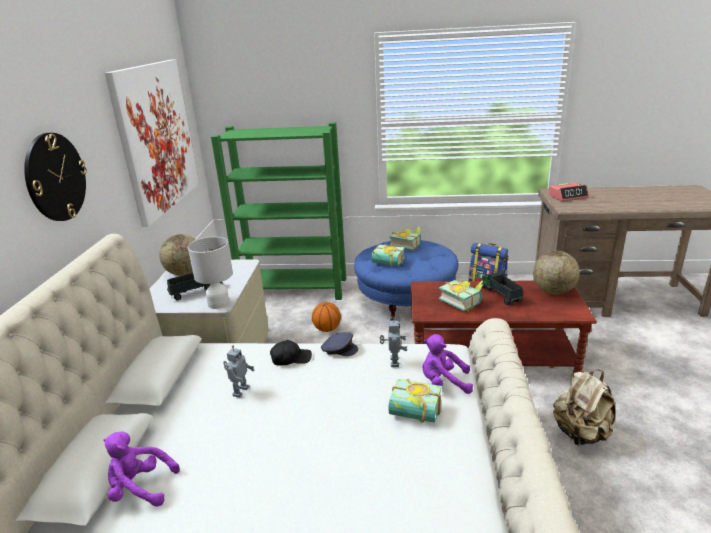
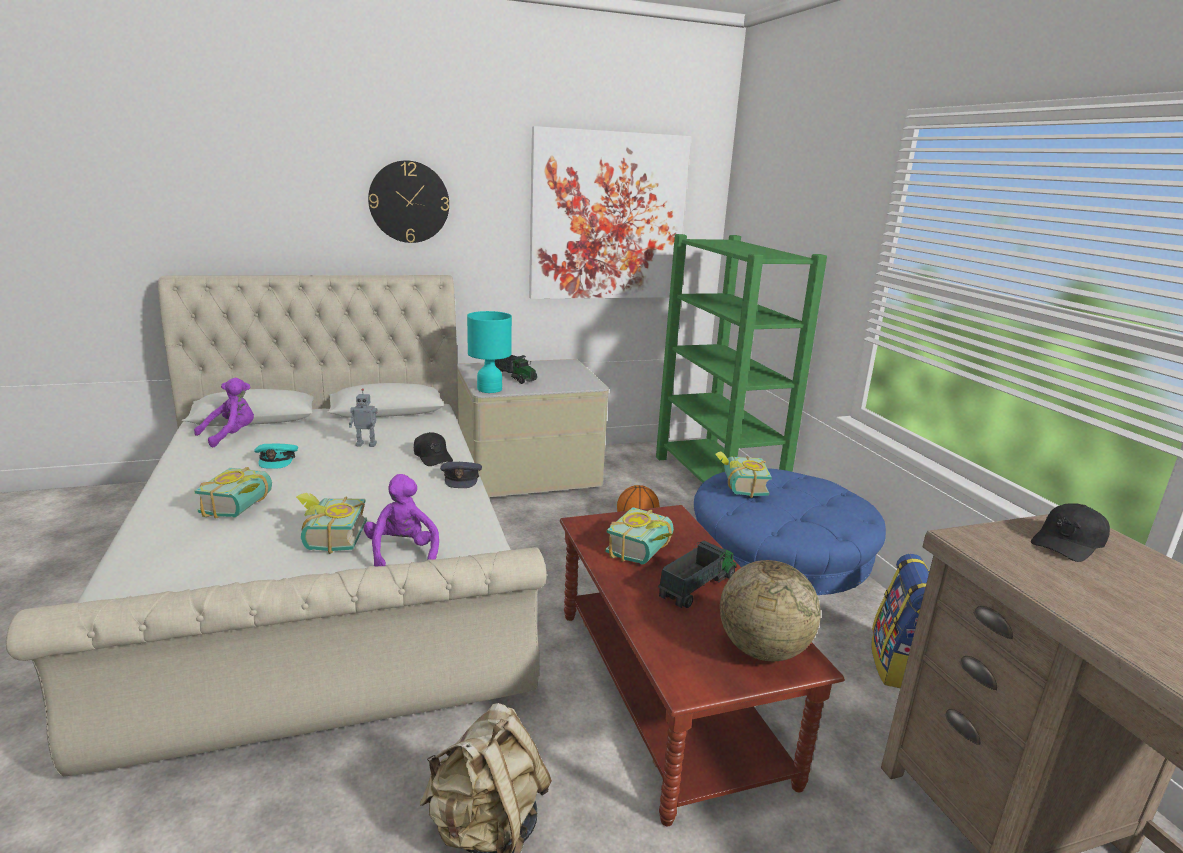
camera: 65 degrees right, 5 degrees down
purple plush toy [103,431,180,507] -> purple plush toy turned 60 degrees clockwise [194,378,254,448]
globe [159,234,196,276] -> none
grey table lamp [188,237,233,309] -> turquoise table lamp [467,311,512,393]
toy robot [380,317,407,367] -> none
book [389,226,421,251] -> book moved to [194,467,272,519]
alarm clock [549,182,589,201] -> black cap [1031,503,1110,562]
none -> turquoise cap [254,443,298,469]

